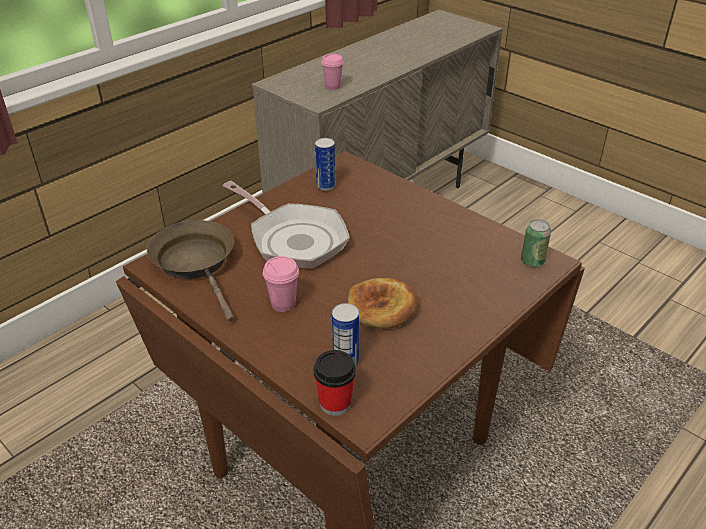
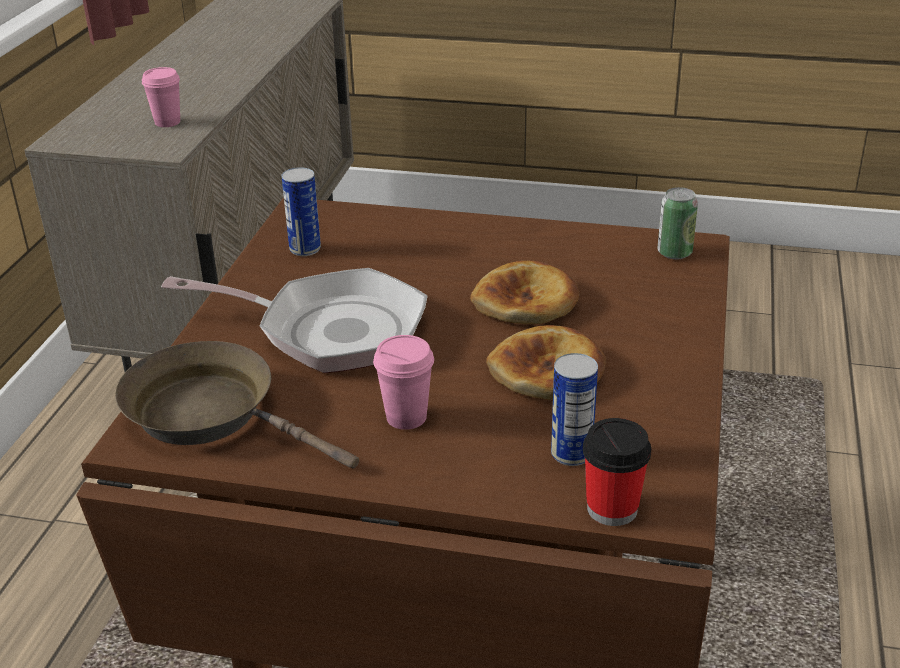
camera: 30 degrees left, 5 degrees down
none -> bread [470,261,579,324]

